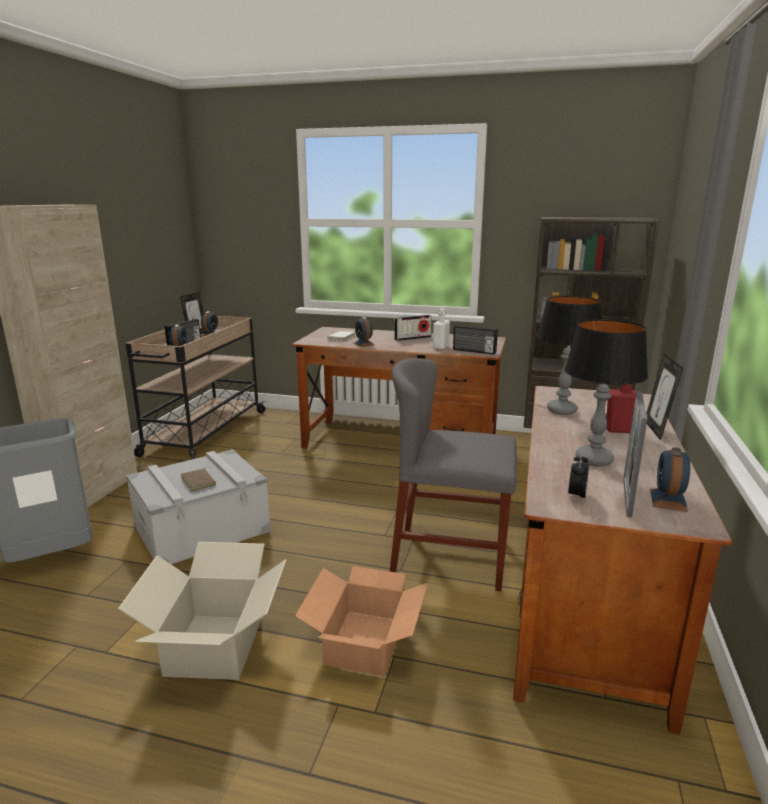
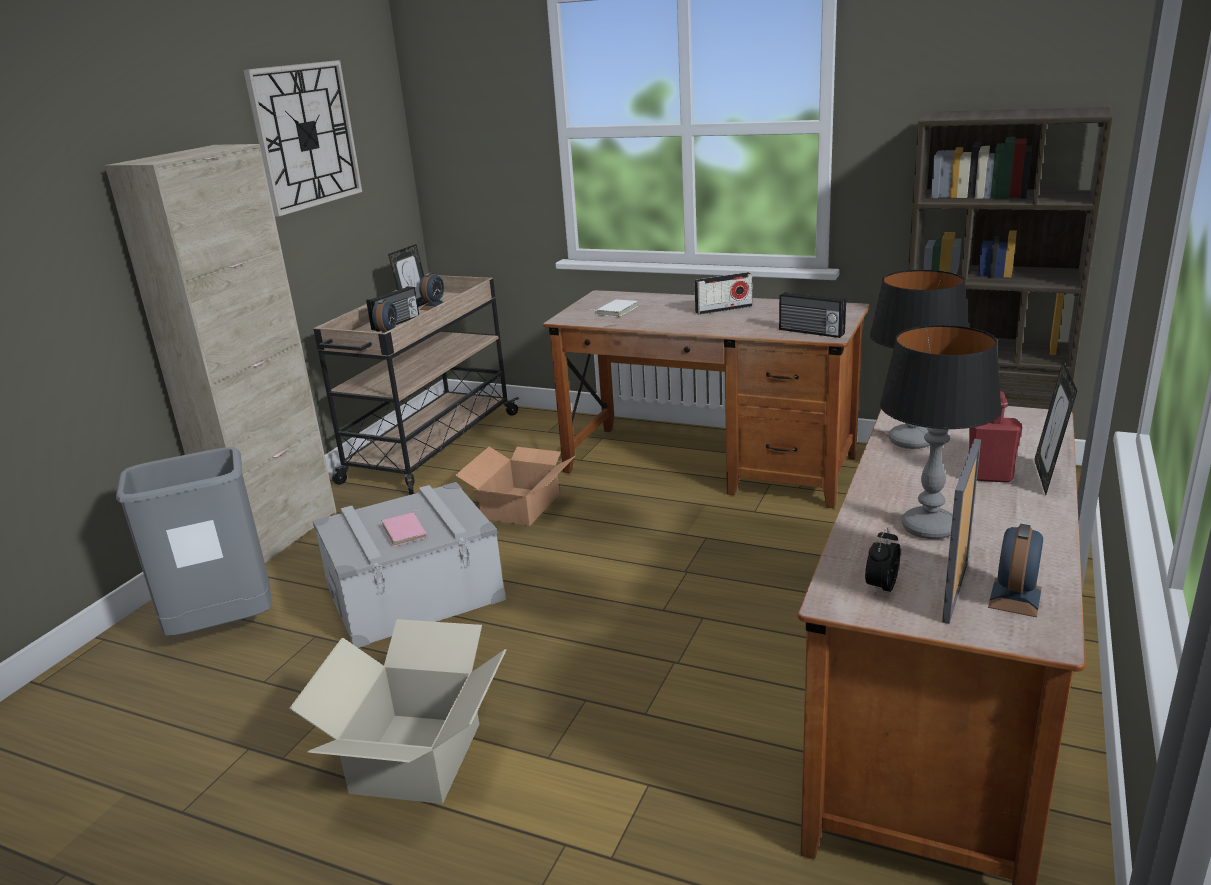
camera: 10 degrees right, 5 degrees up
brown book [181,467,216,491] -> pink book [382,510,427,547]
cardboard box [295,566,428,676] -> cardboard box moved to [455,447,575,526]
alarm clock [354,317,374,347] -> none
grey chair [390,358,516,591] -> none
white bottle [433,308,450,349] -> none
none -> wall clock [243,60,362,217]

